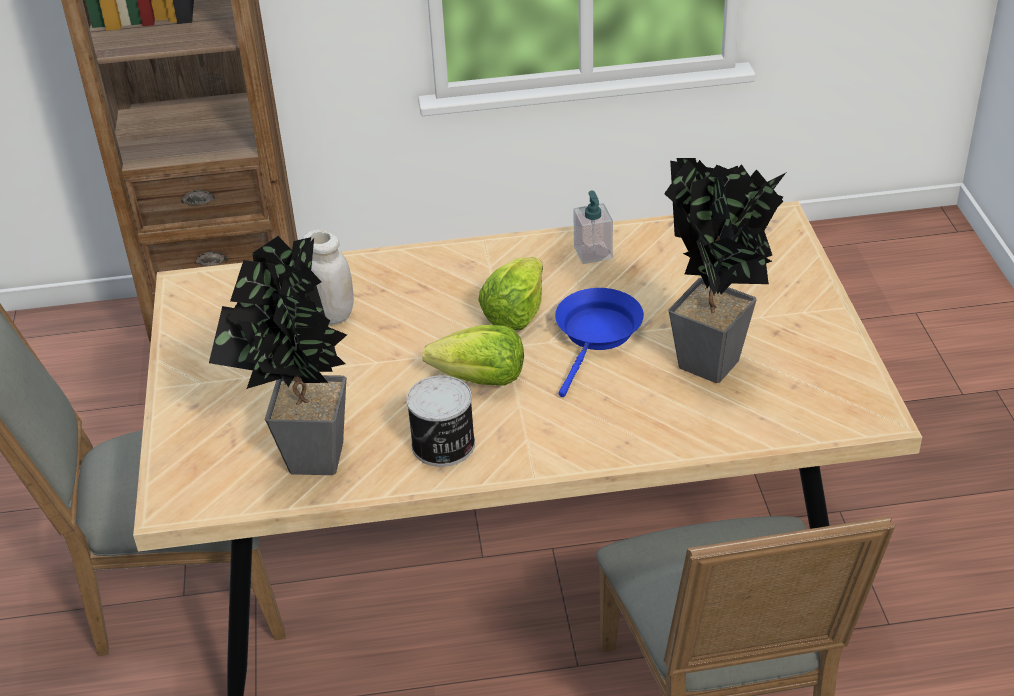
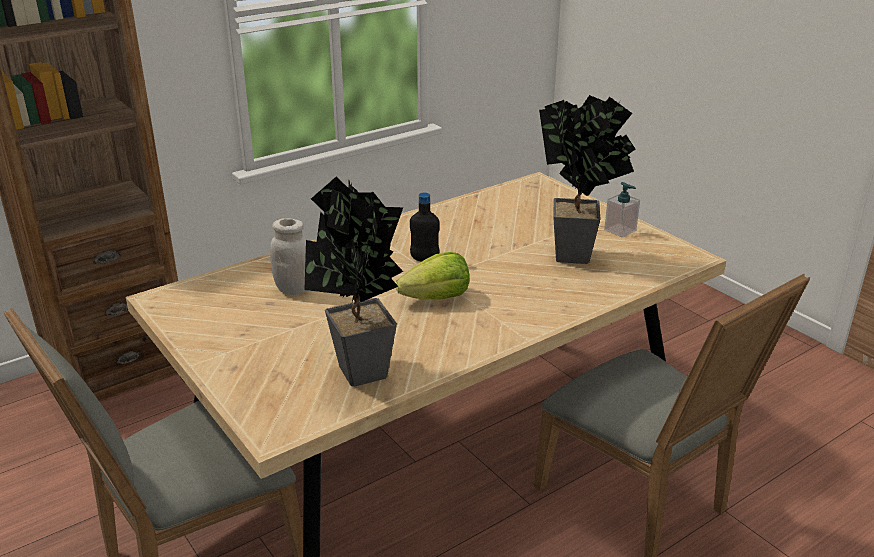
camera: 30 degrees left, 10 degrees down
can [406,375,475,467] -> none
lettuce [478,257,543,330] -> black bottle [410,192,440,262]
blue frying pan [555,288,644,397] -> none
soap dispenser [573,190,613,264] -> soap dispenser moved to [604,182,640,238]

